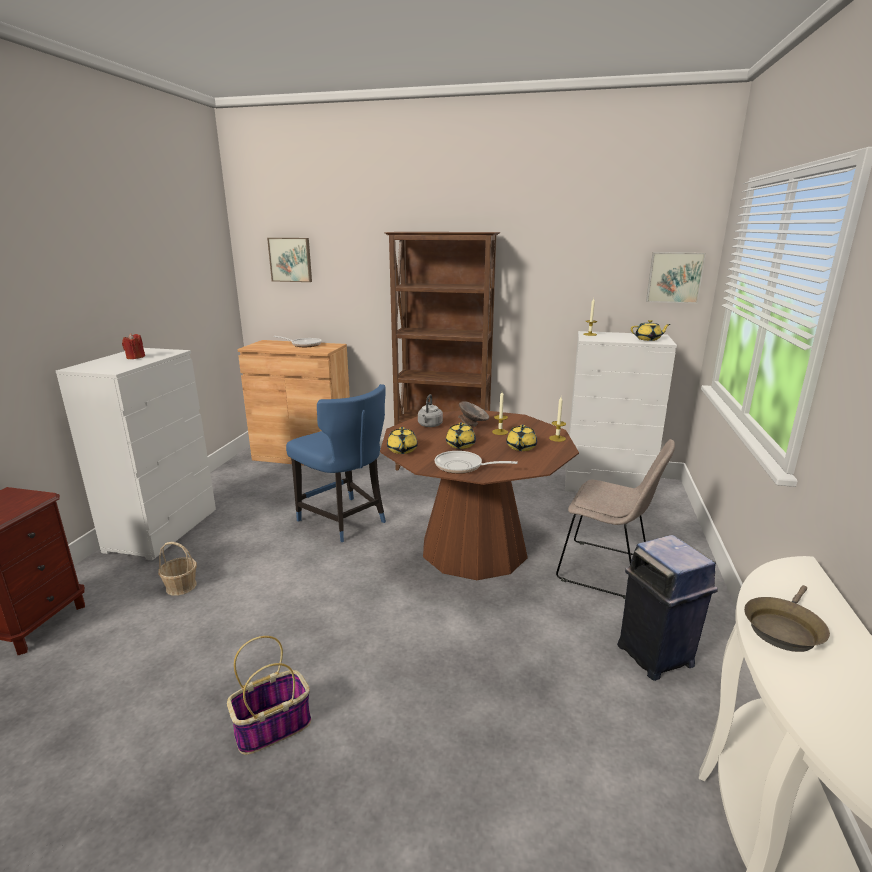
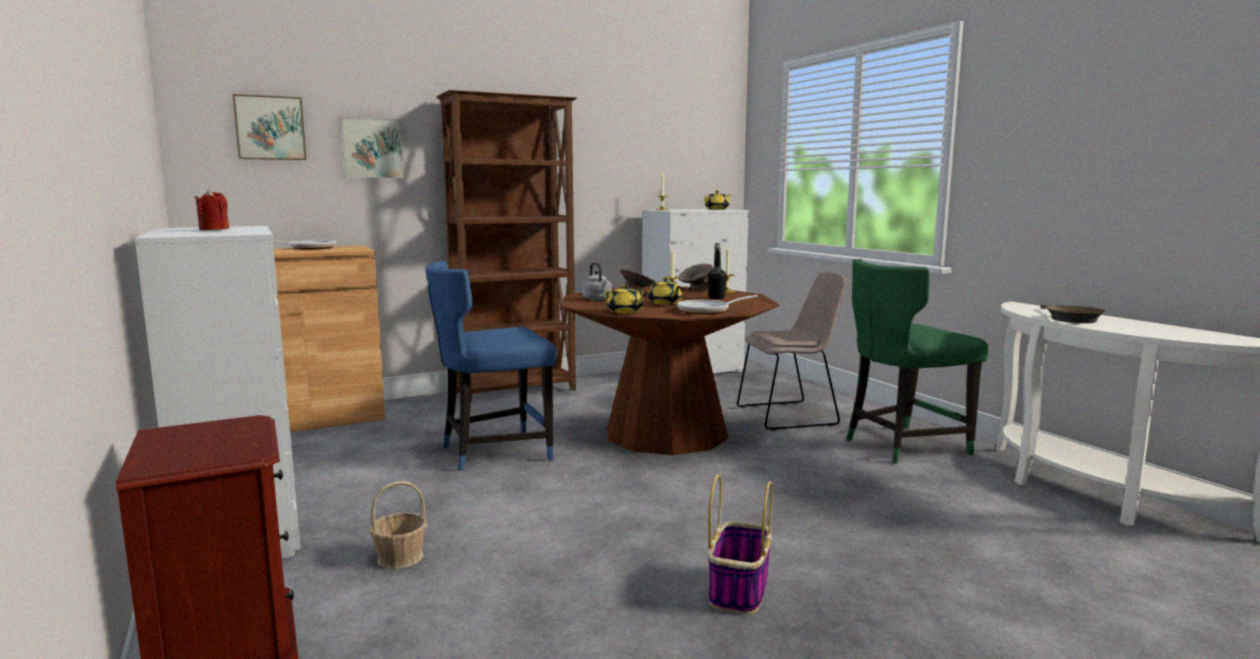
camera: 40 degrees left, 10 degrees down
blue chair [286,384,386,542] -> blue chair turned 150 degrees clockwise [425,261,557,471]
yellow teapot [507,425,537,451] -> black bottle [708,243,727,299]
blue trash can [617,535,718,681] -> green chair [846,259,989,464]
picture [646,252,706,303] -> picture moved to [339,117,404,178]
none -> grey bowl [679,264,713,292]

